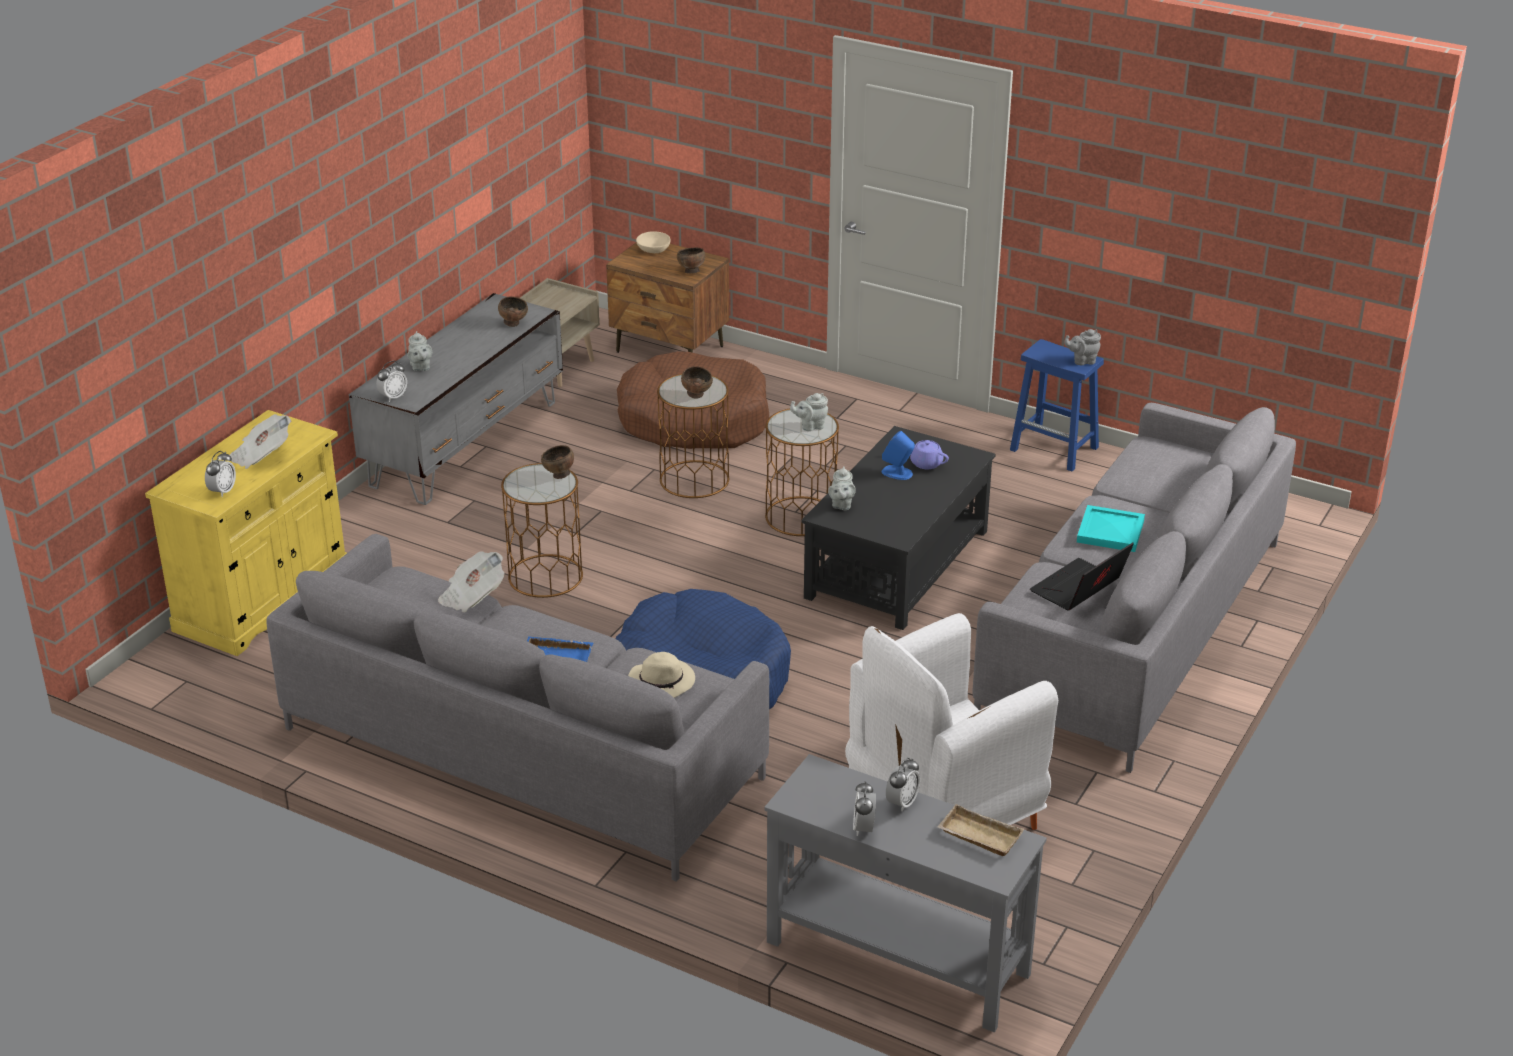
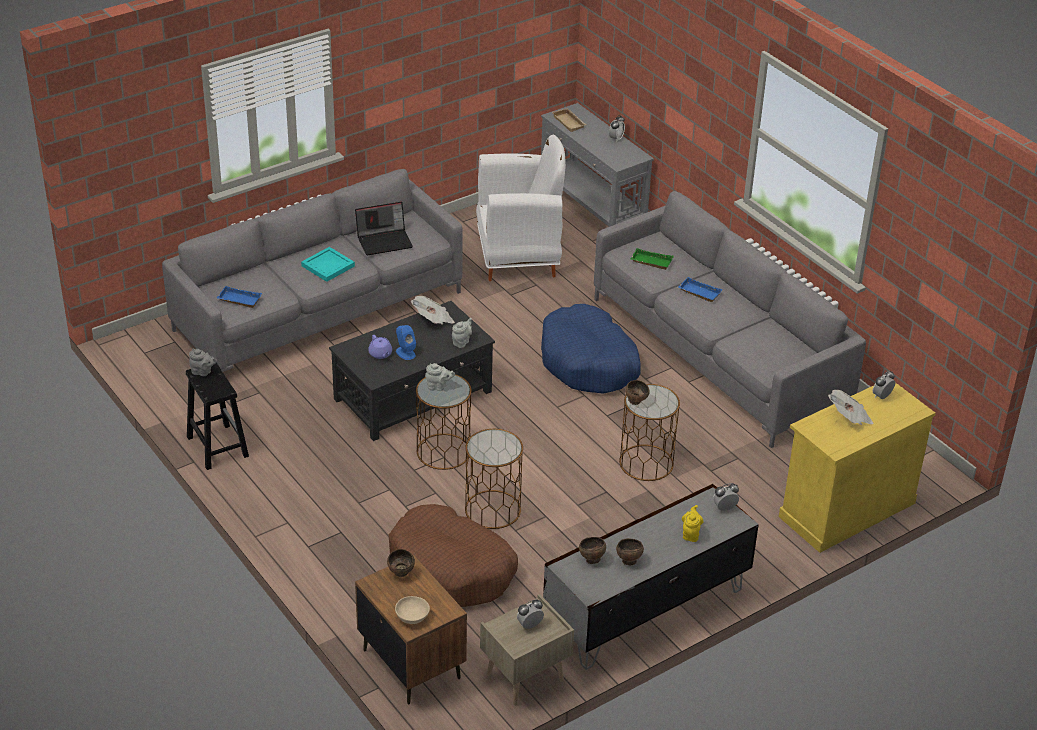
camera: 155 degrees left, 5 degrees up
grey teapot [407,331,432,371] -> yellow teapot [682,505,703,542]
newspaper [438,551,504,612] -> newspaper moved to [411,296,455,325]
beige hat [628,652,695,698] -> green tray [631,248,673,270]
brown bowl [681,366,713,399] -> brown bowl moved to [616,538,644,565]
alarm clock [886,758,920,812] -> alarm clock moved to [517,599,544,629]
blue stool [1010,339,1104,471] -> black stool [186,363,249,470]
none -> blue tray [217,286,262,308]

